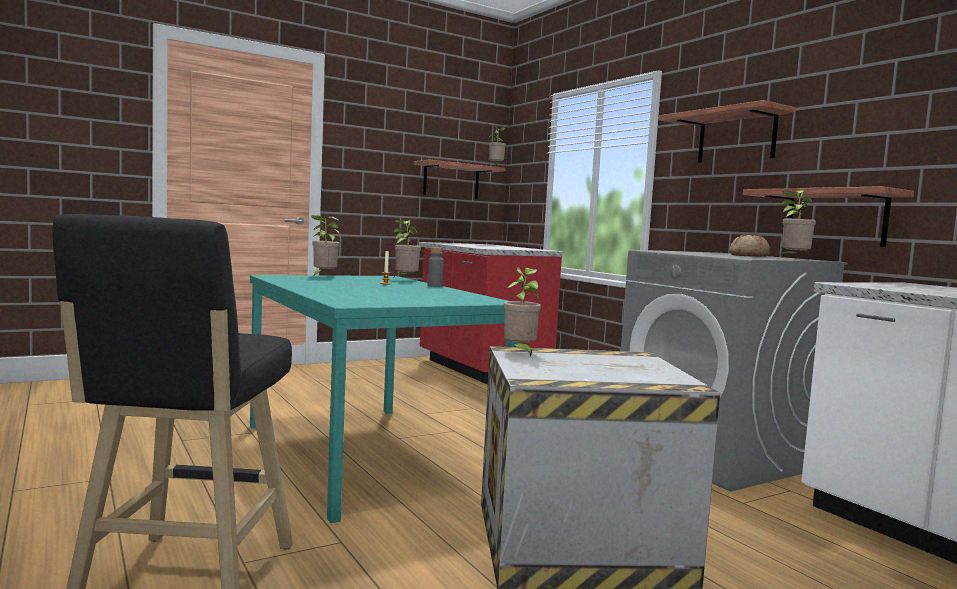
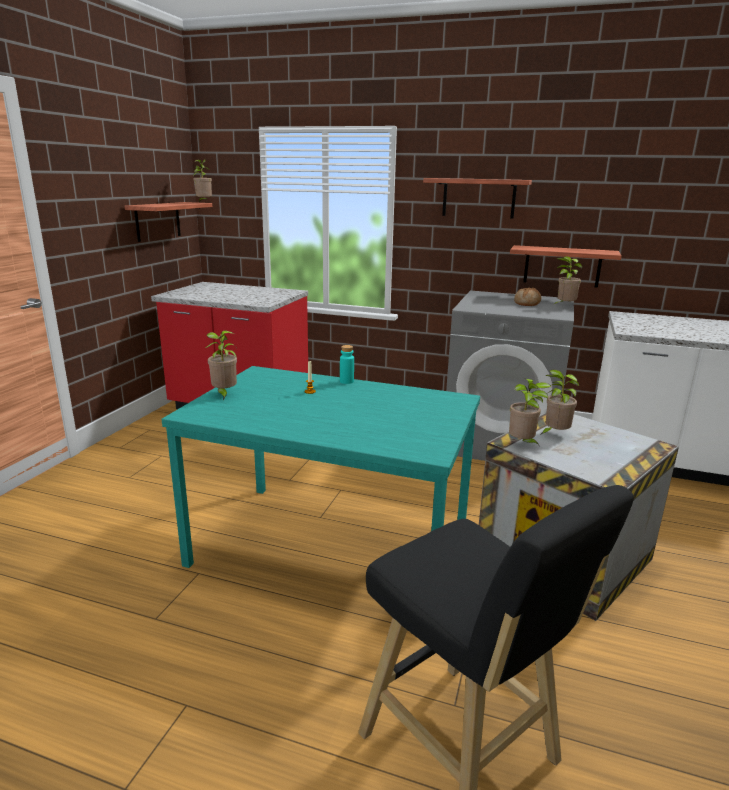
camera: 40 degrees left, 15 degrees up
potted plant [394,220,421,277] -> potted plant moved to [540,370,579,435]
grey bottle [427,247,444,287] -> turquoise bottle [340,345,354,384]

